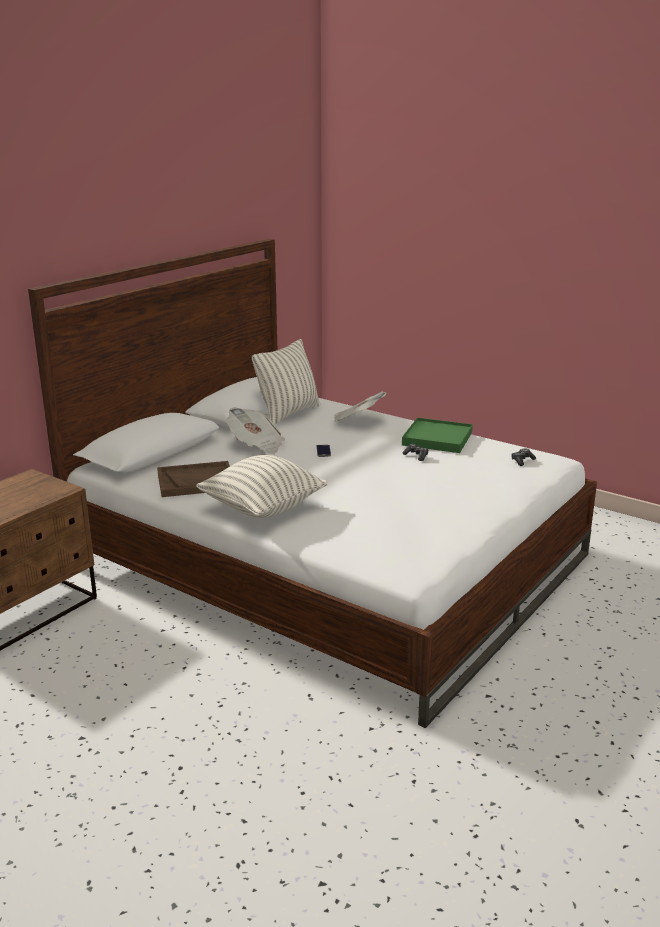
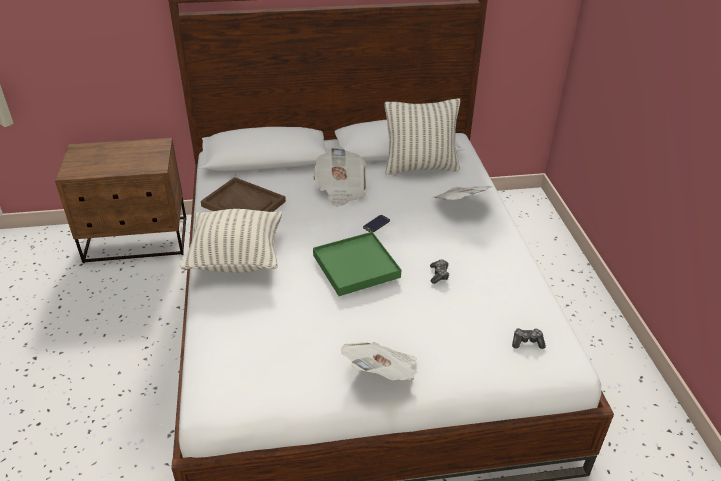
camera: 45 degrees right, 15 degrees up
green tray [402,418,473,453] -> green tray moved to [313,232,401,296]
none -> newspaper [341,342,417,380]

